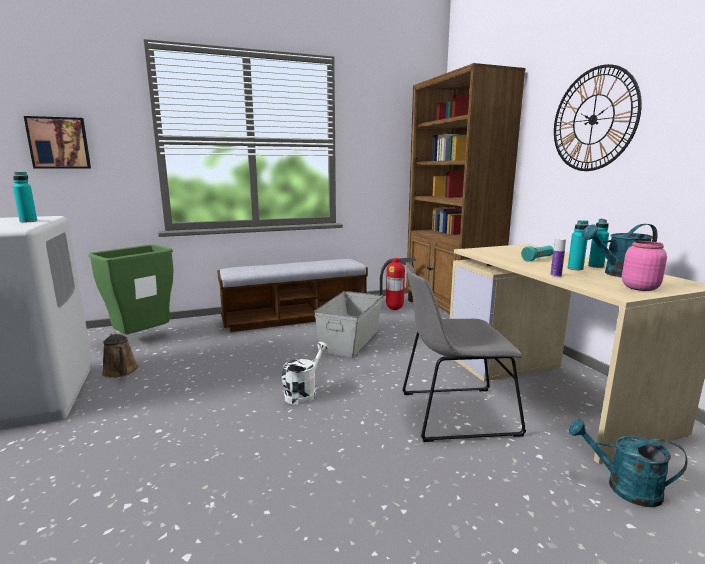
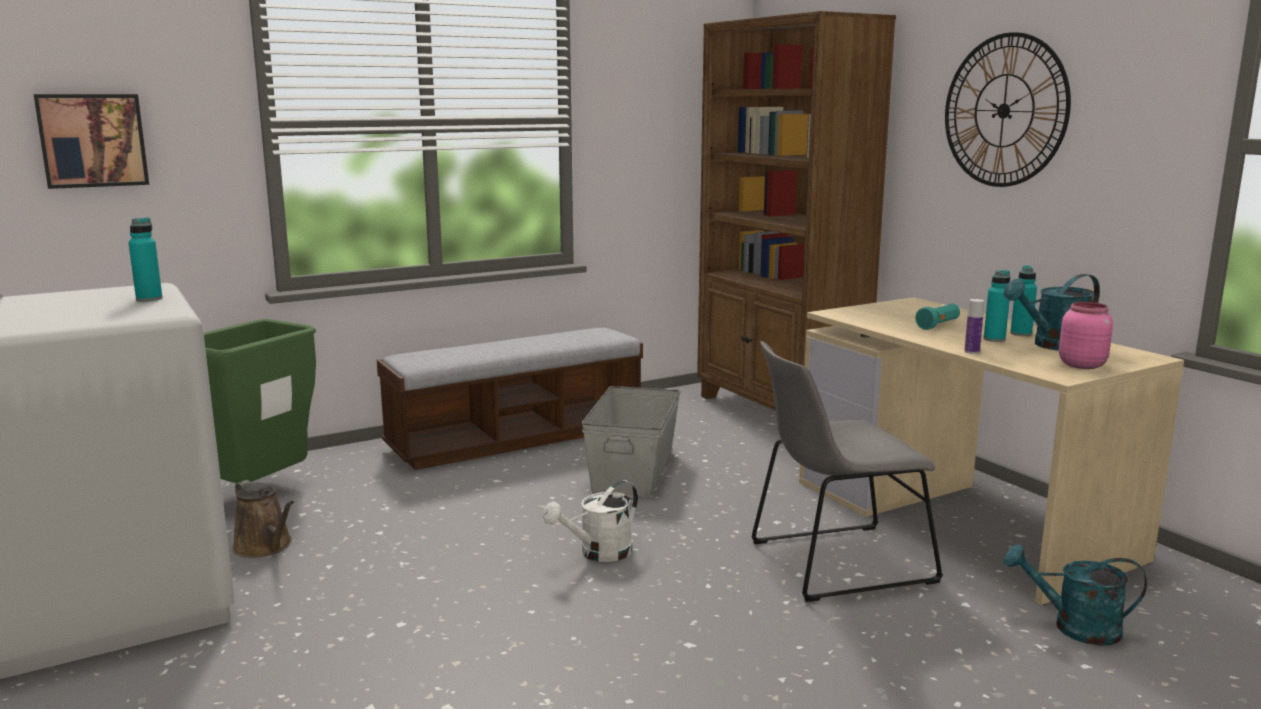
camera: 10 degrees left, 0 degrees up
white watering can [282,342,329,405] -> white watering can turned 150 degrees counterclockwise [543,480,638,562]
fire extinguisher [380,257,416,310] -> none

